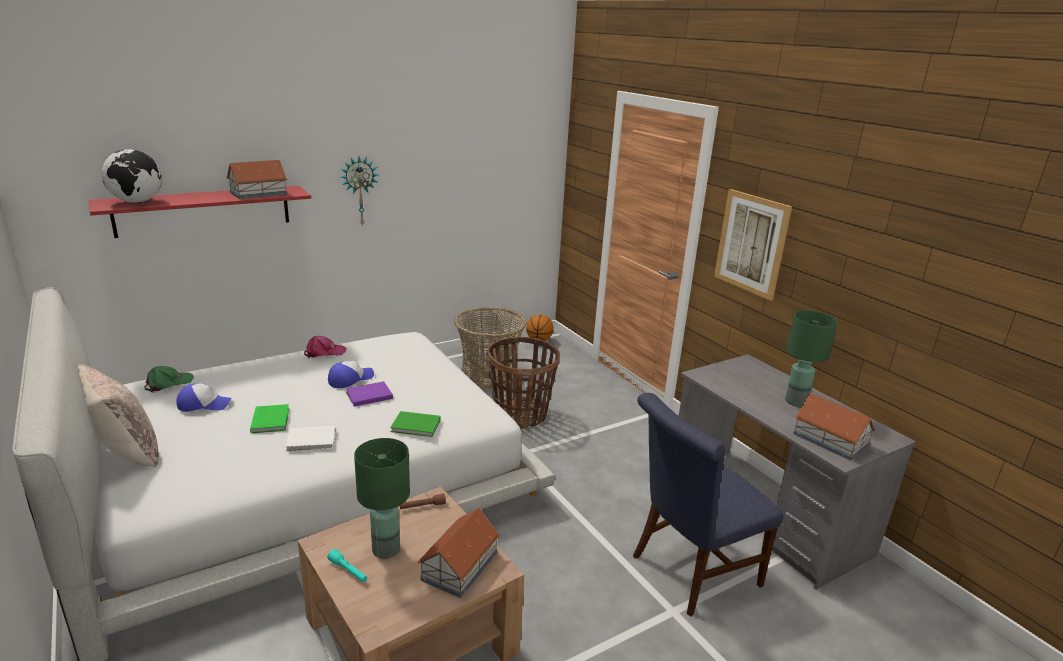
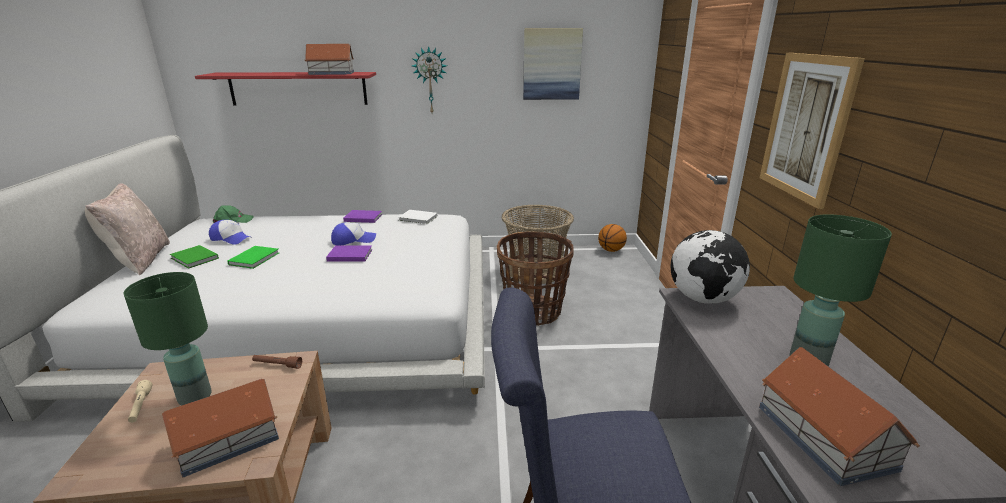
camera: 30 degrees right, 0 degrees up
globe [102,149,162,203] -> globe moved to [670,230,750,304]
white book [285,426,335,452] -> white book moved to [398,210,438,224]
pink cap [304,336,346,358] -> purple book [343,210,382,223]
turquoise flashlight [327,549,367,582] -> beige flashlight [128,380,152,423]
green book [390,411,440,437] -> green book moved to [170,245,219,269]
none -> picture [523,28,583,100]

